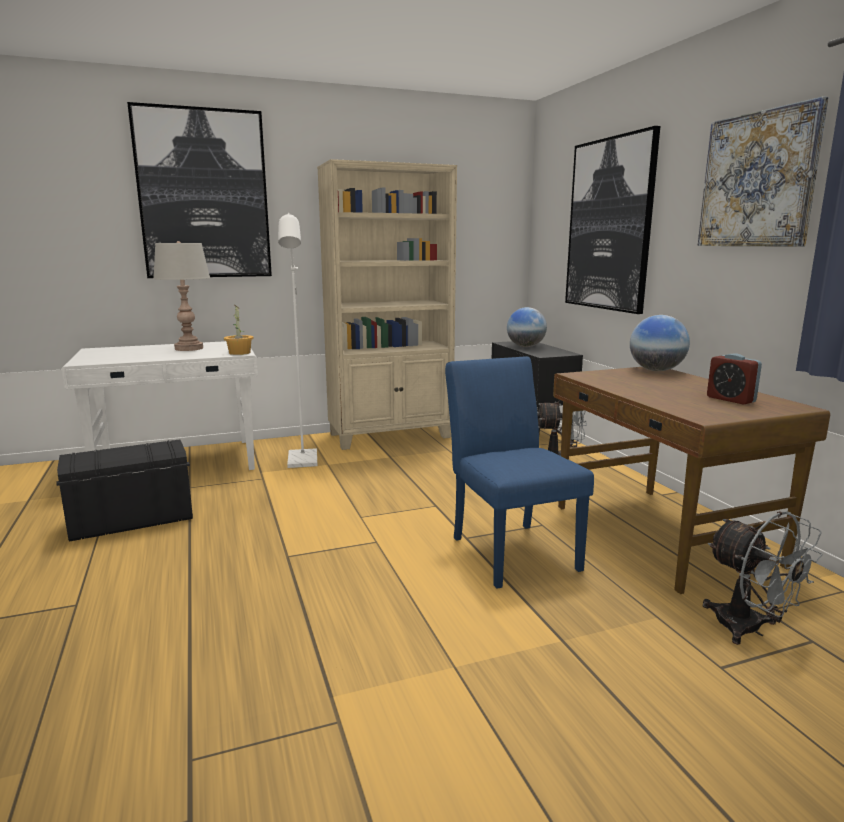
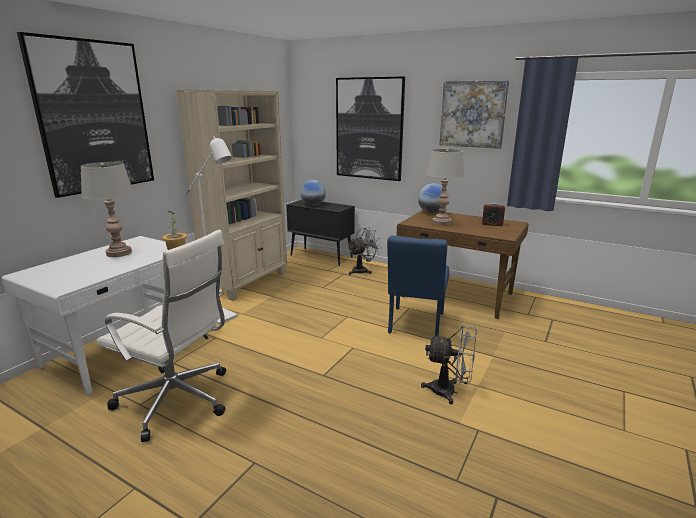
camera: 40 degrees left, 5 degrees up
black storage box [56,439,193,542] -> white office chair [97,230,226,442]
blue chair [445,357,594,589] -> blue chair turned 105 degrees counterclockwise [387,236,449,336]
grey fan [703,511,823,645] -> grey fan moved to [421,324,477,404]
none -> grey table lamp [426,149,465,225]

